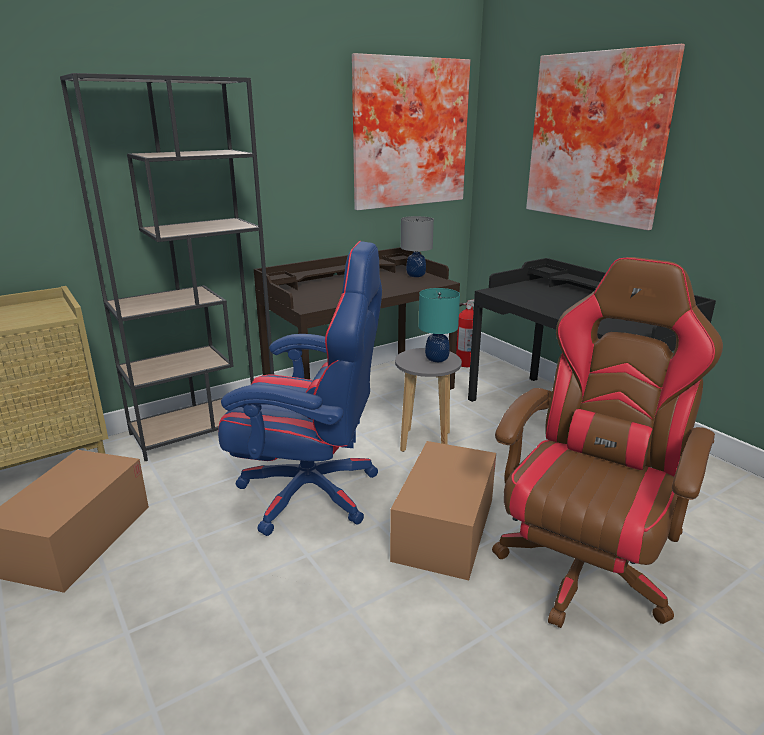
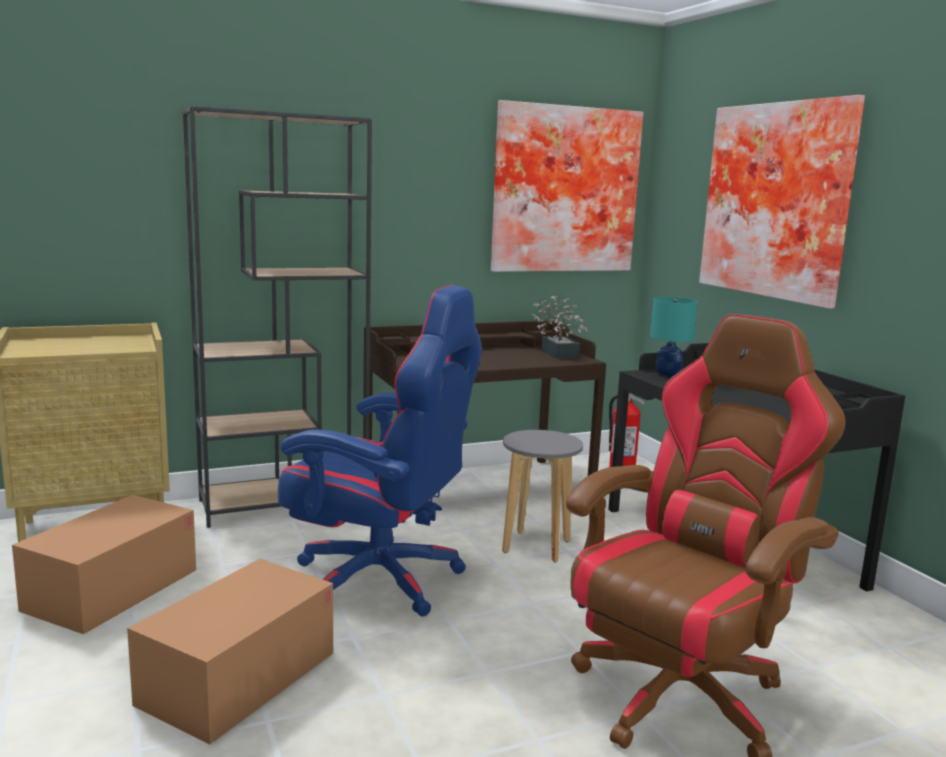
camera: 10 degrees right, 10 degrees down
cardboard box [390,441,496,580] -> cardboard box moved to [127,559,333,744]
grey table lamp [401,216,434,277] -> potted plant [532,296,588,358]
turquoise table lamp [419,288,460,363] -> turquoise table lamp moved to [650,297,698,376]

